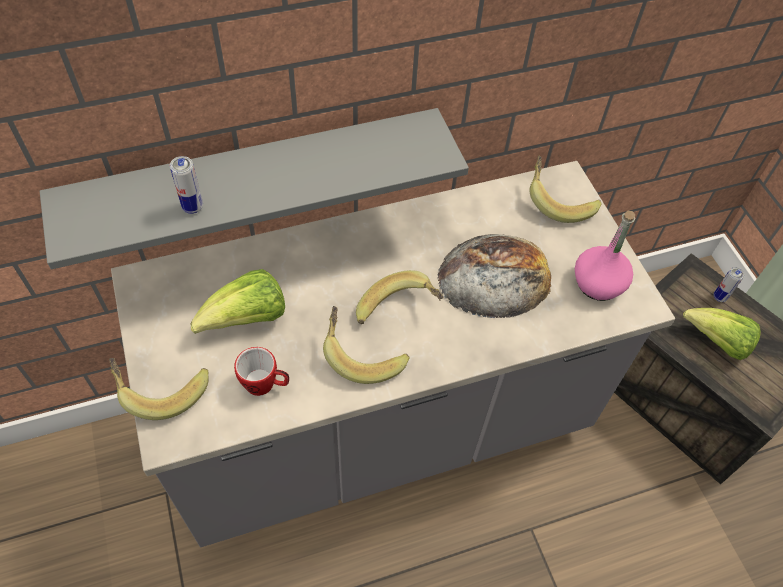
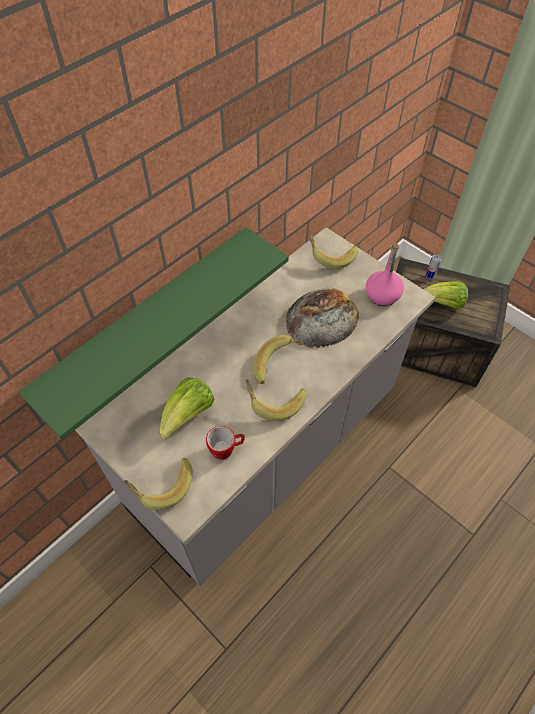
camera: 25 degrees left, 0 degrees up
grey shelf [40,108,469,269] -> green shelf [19,227,289,440]
can [170,156,203,214] -> none

